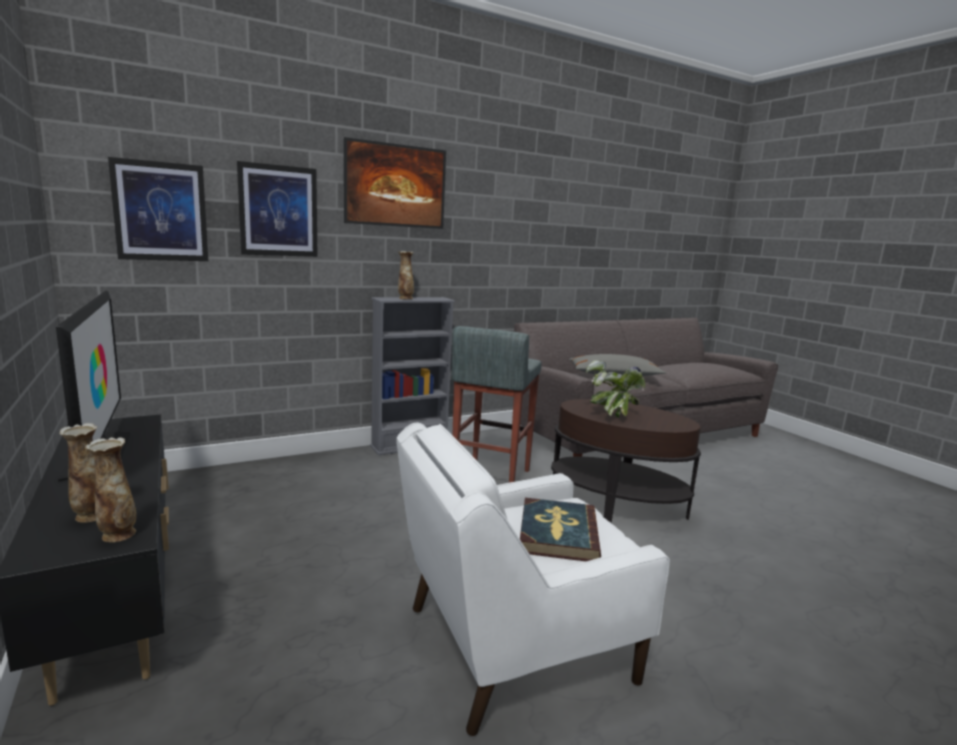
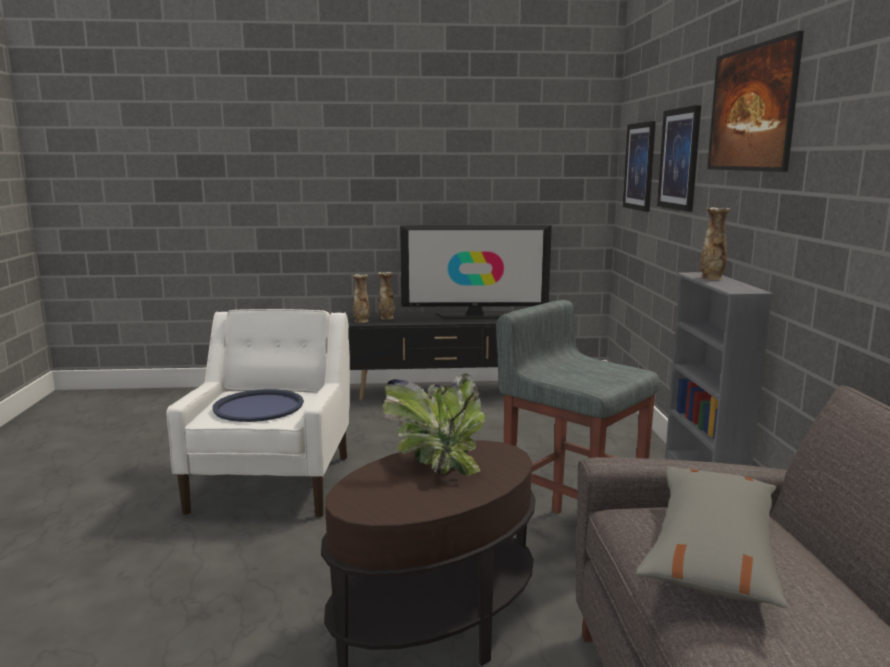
camera: 115 degrees right, 0 degrees up
book [520,498,601,561] -> blue tray [212,389,304,422]

